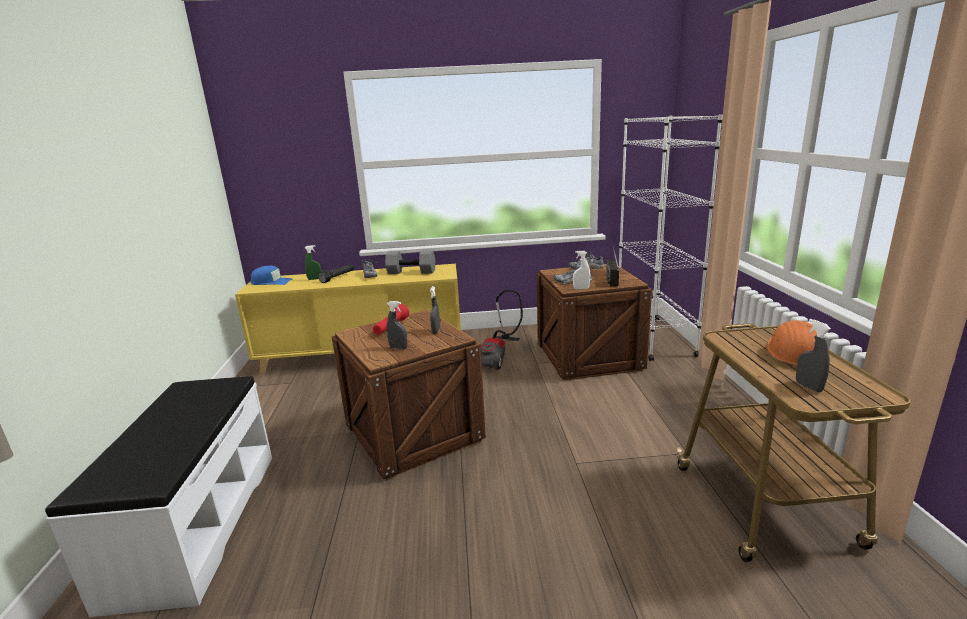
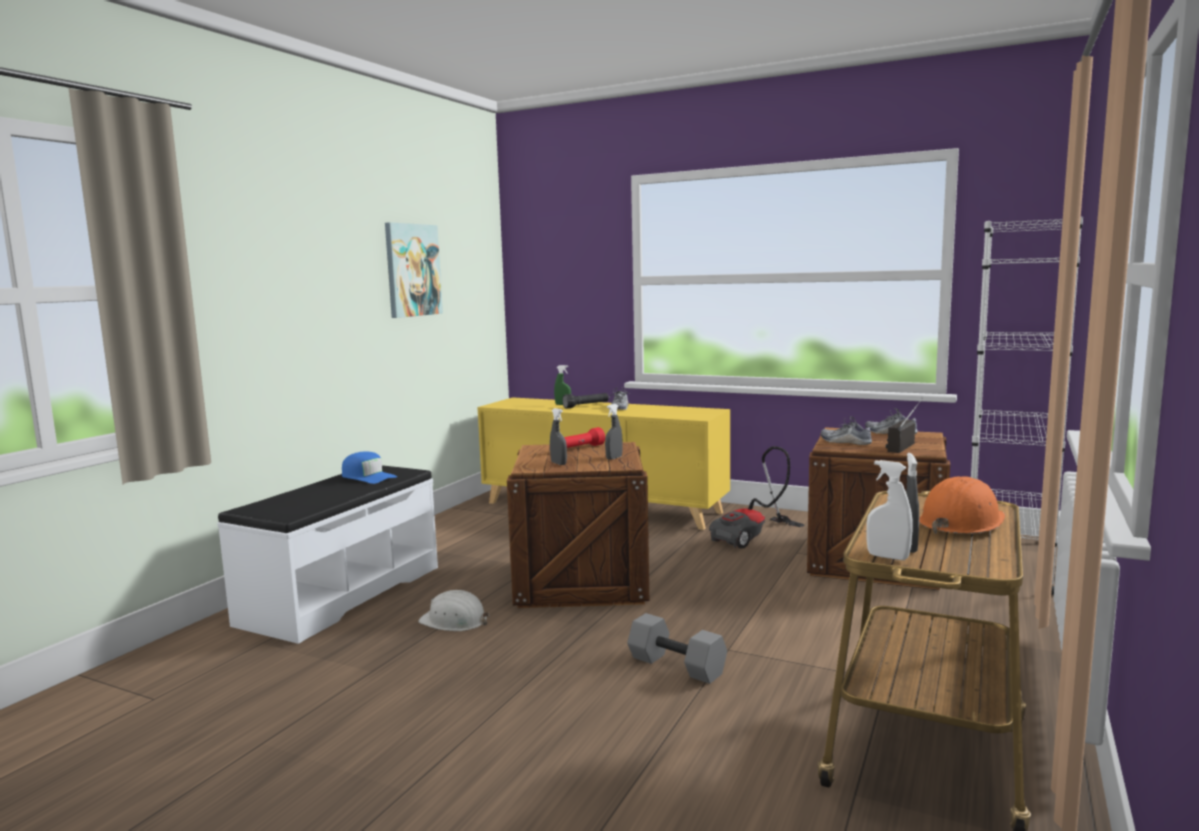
camera: 30 degrees right, 10 degrees down
blue cap [251,266,292,285] -> blue cap moved to [342,451,397,484]
grey dumbbell [385,250,435,274] -> grey dumbbell moved to [627,613,727,684]
white spray bottle [573,251,590,289] -> white spray bottle moved to [867,460,912,560]
none -> picture [385,222,443,318]
none -> white hard hat [418,590,490,631]

